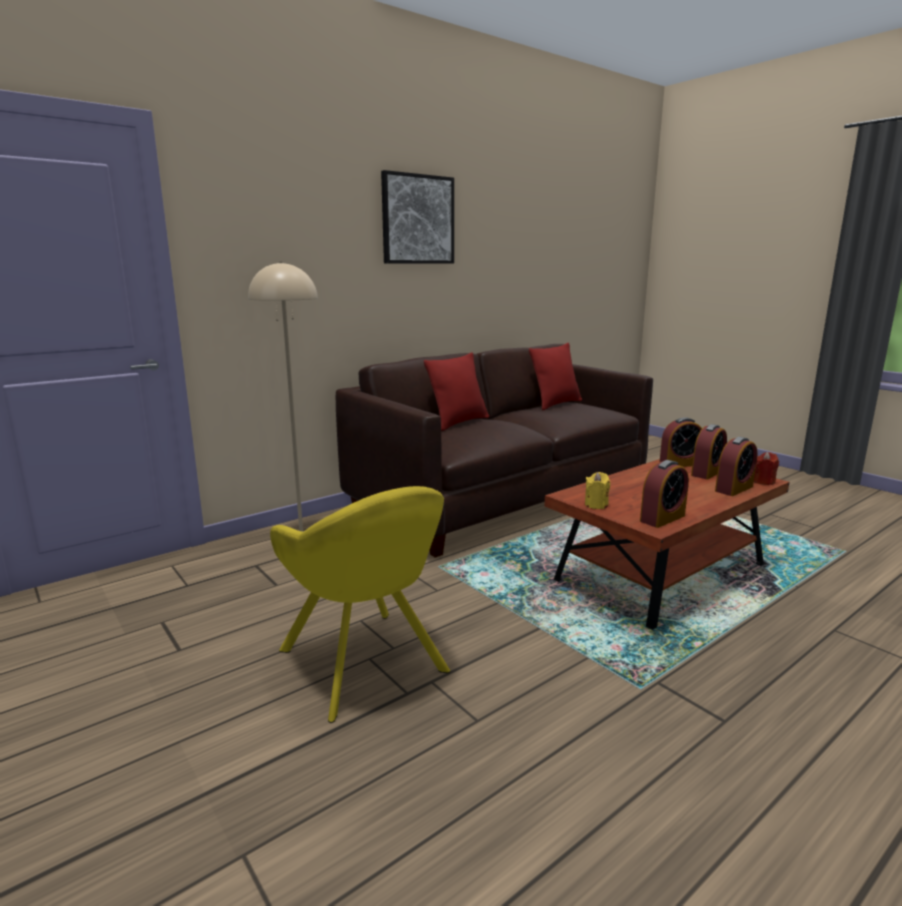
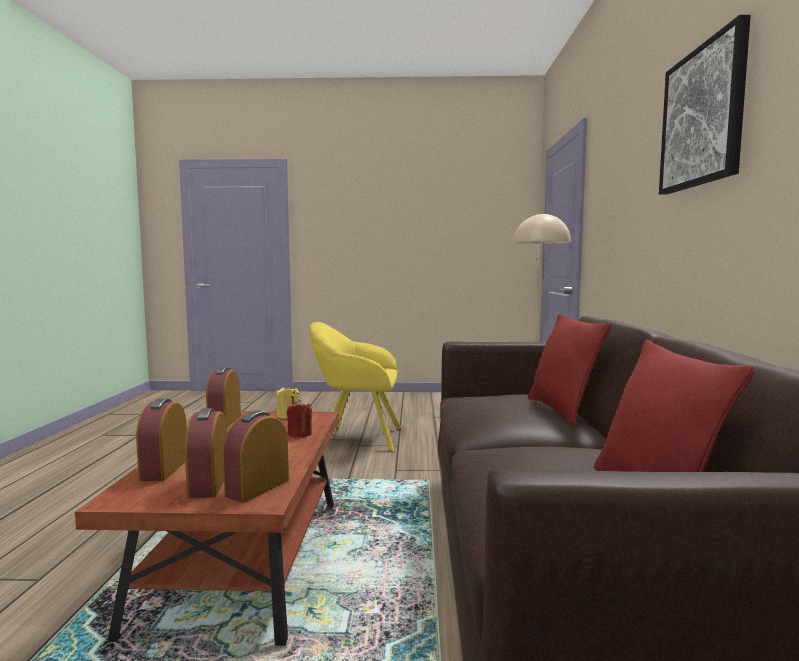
camera: 130 degrees right, 10 degrees down
red candle [754,452,779,485] -> red candle moved to [287,400,312,437]

